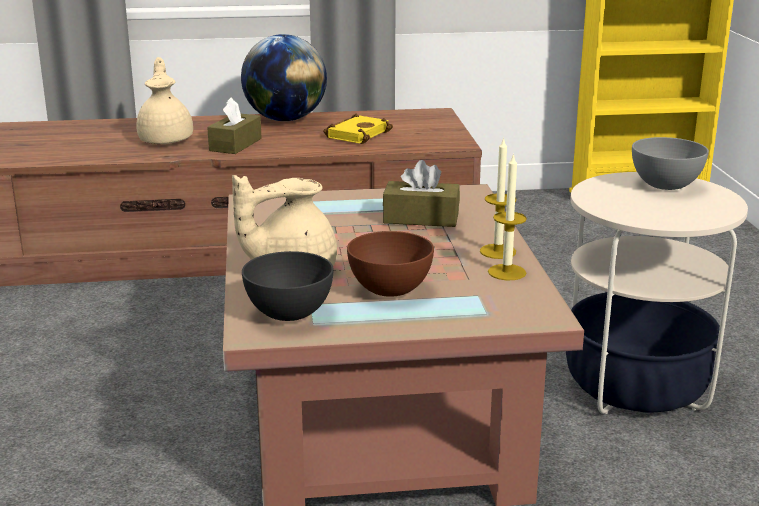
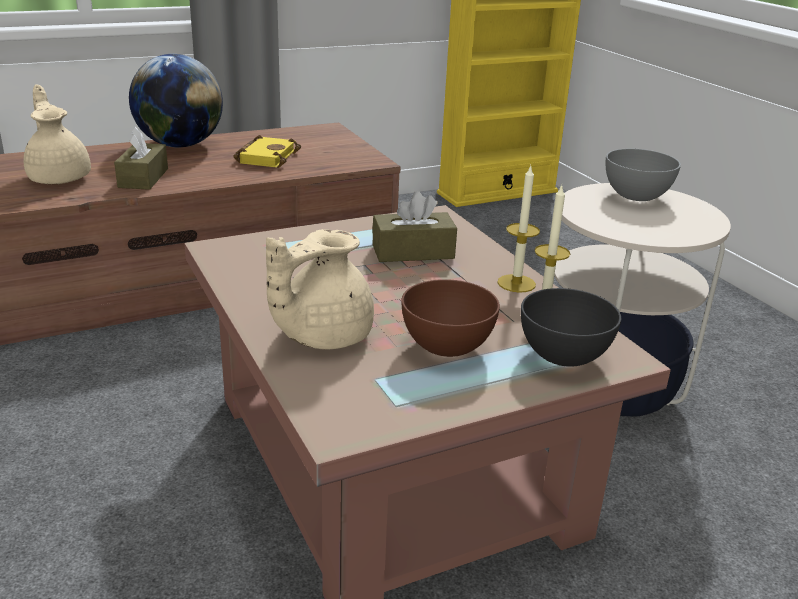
camera: 20 degrees left, 5 degrees up
grey bowl [242,251,334,321] -> grey bowl moved to [521,288,621,367]

